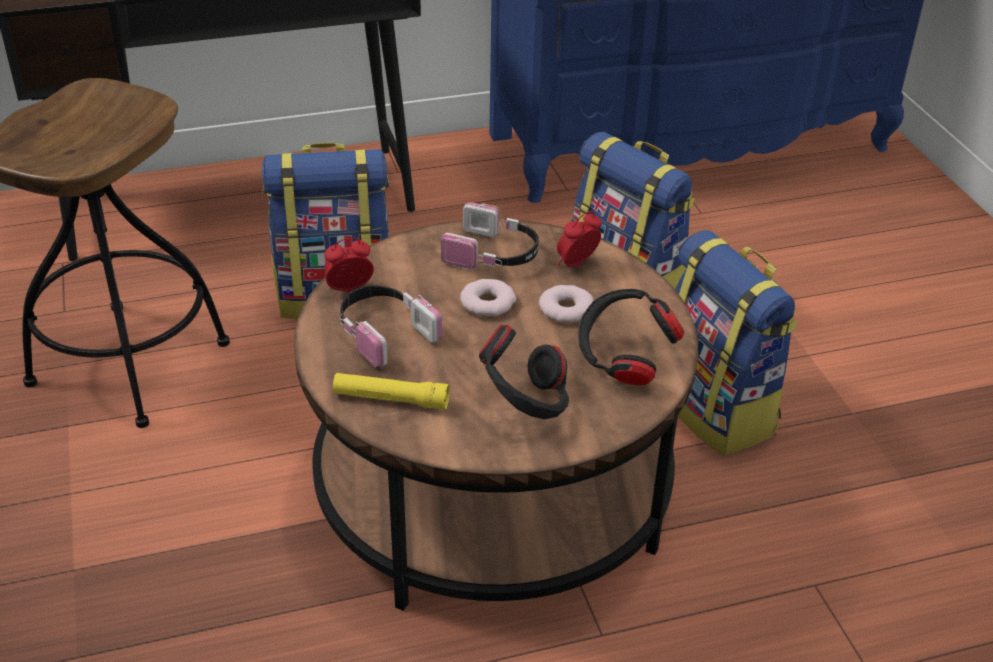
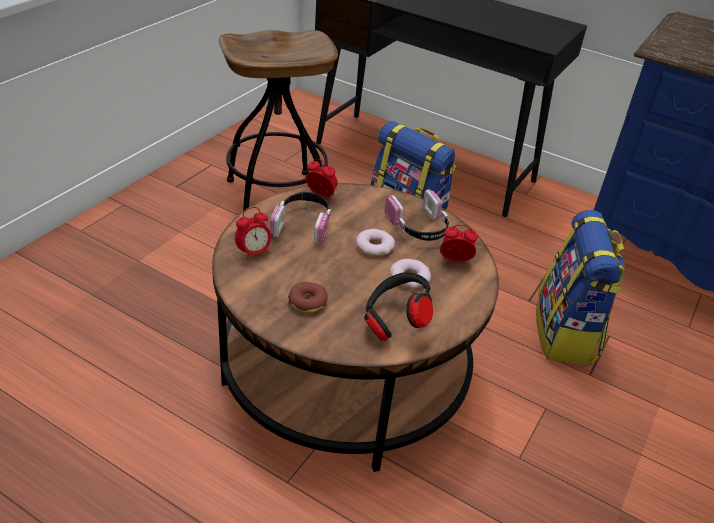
camera: 45 degrees right, 0 degrees up
yellow flashlight [333,373,450,410] -> alarm clock [235,207,271,261]
black headphones [479,325,569,419] -> donut [288,281,328,313]
backpack [675,230,798,456] -> none

